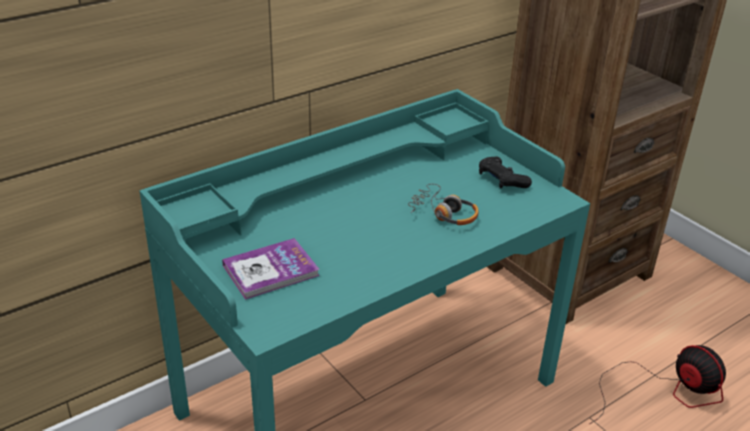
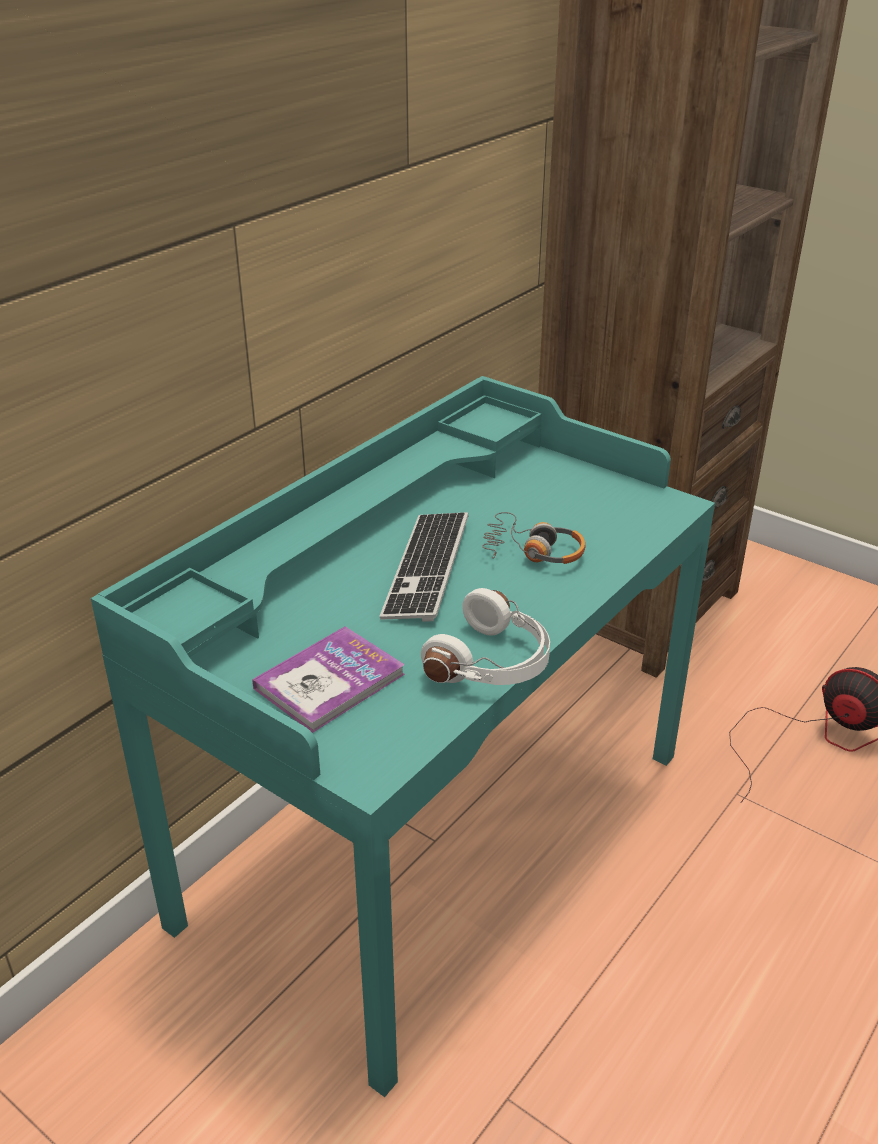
camera: 15 degrees left, 0 degrees up
black game controller [479,157,532,188] -> none
none -> keyboard [380,512,469,622]
none -> white headphones [421,588,550,685]

